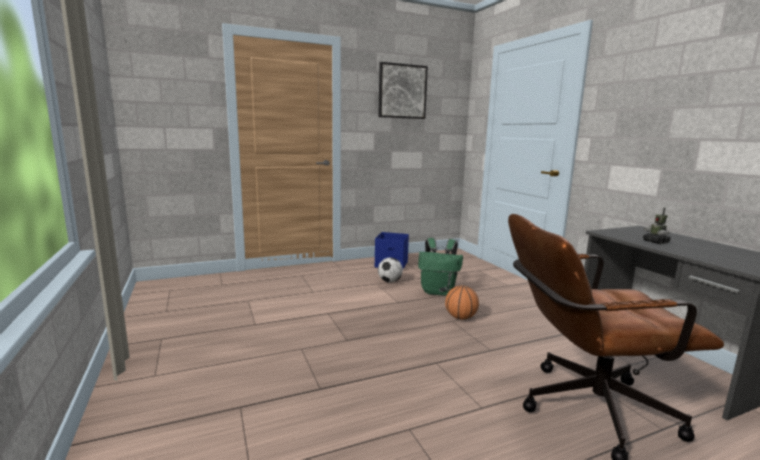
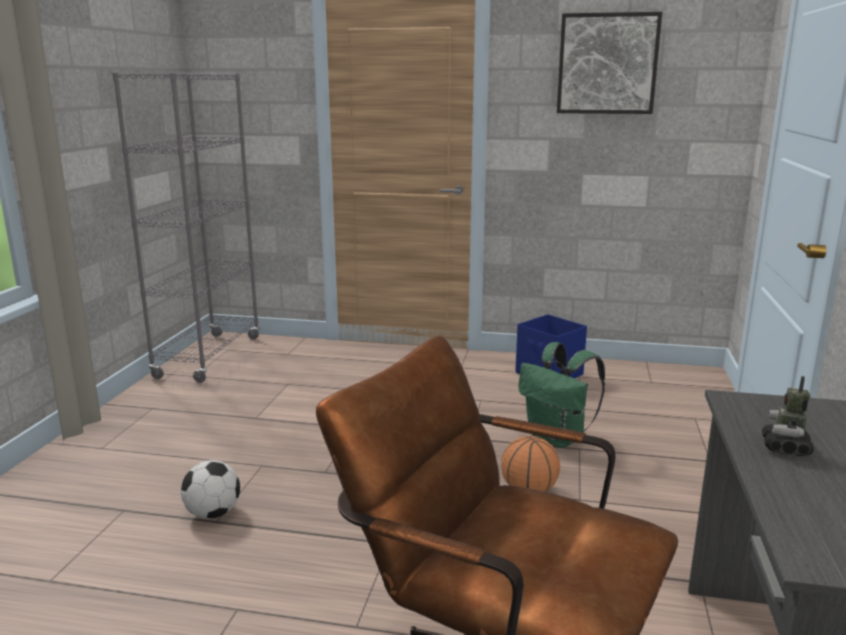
camera: 35 degrees right, 5 degrees up
football [378,258,403,283] -> football moved to [181,460,240,519]
none -> grey bookcase [112,73,260,383]

